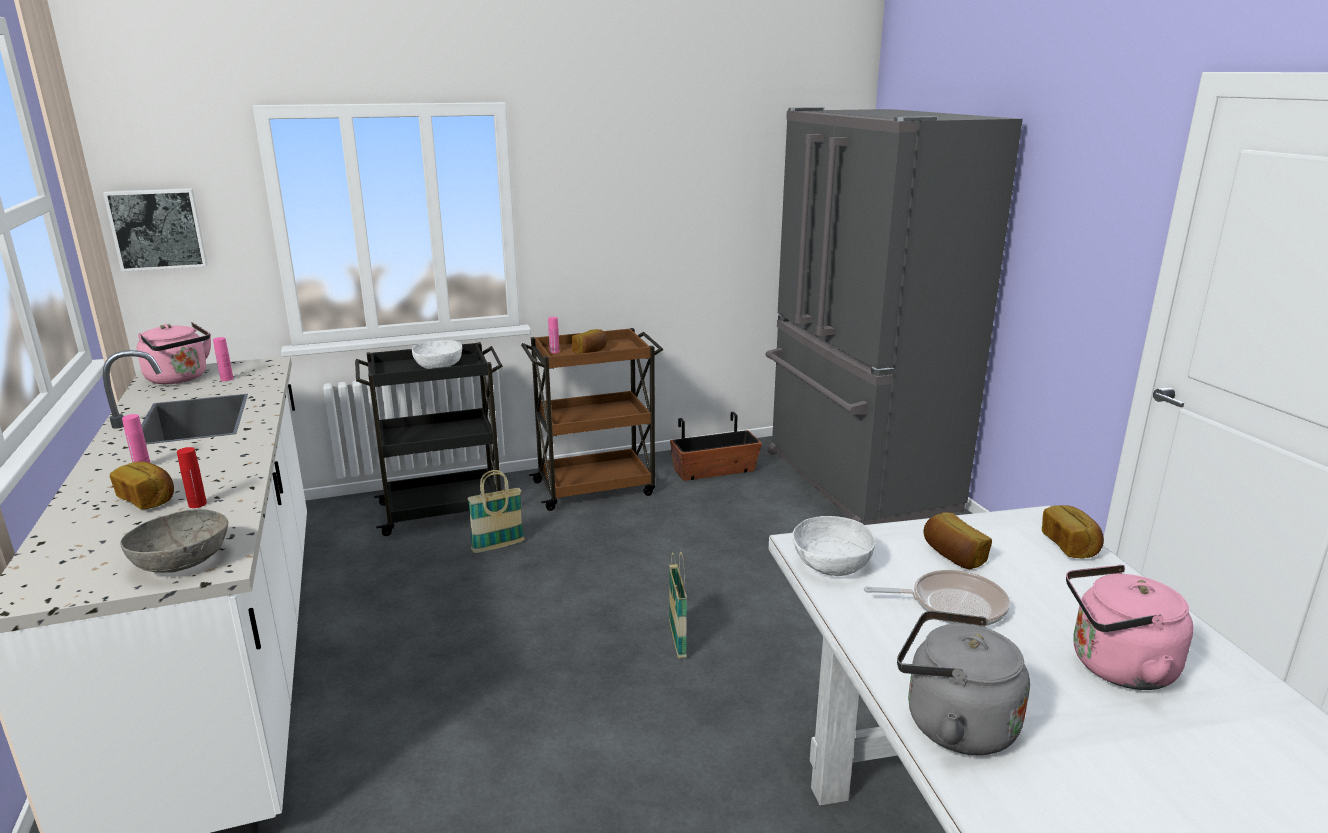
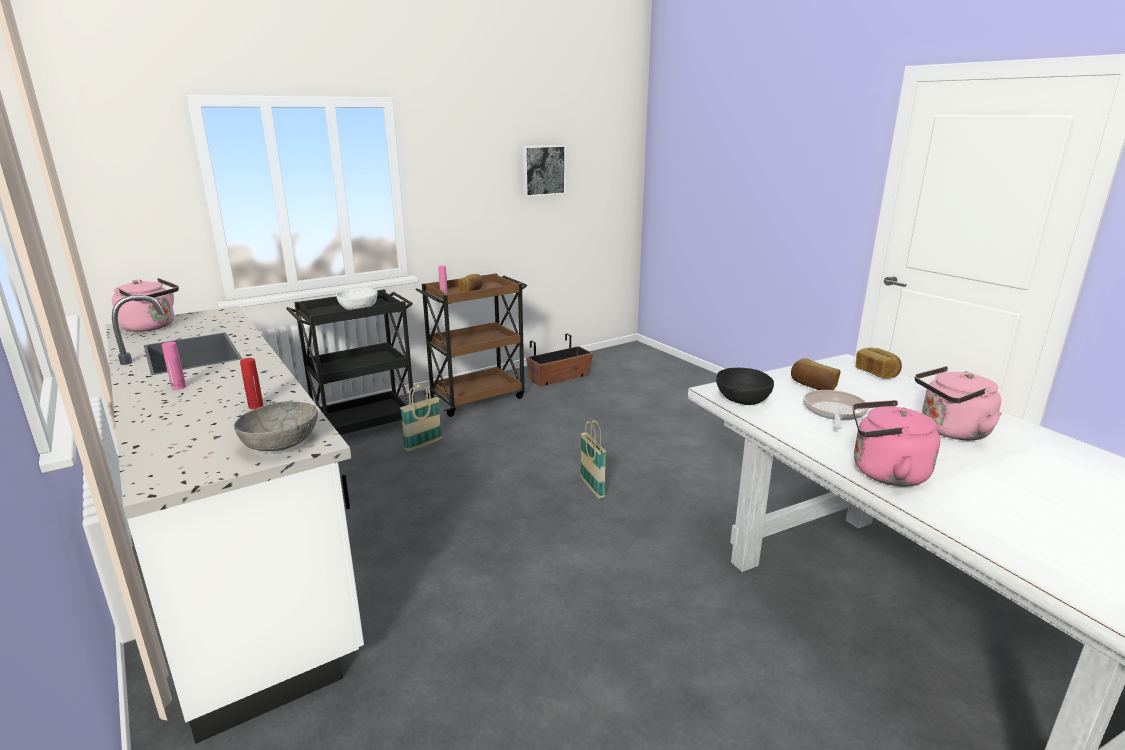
camera: 15 degrees left, 0 degrees up
picture [103,188,208,272] -> picture moved to [522,145,566,197]
bread [110,461,174,509] -> none
pink bottle [213,337,233,381] -> none
grey fridge [766,107,1023,525] -> none
white bowl [792,516,875,576] -> black bowl [716,368,774,405]
frying pan [864,570,1010,626] -> frying pan turned 60 degrees counterclockwise [803,390,869,429]
grey kettle [897,611,1030,755] -> pink kettle [853,400,940,487]

